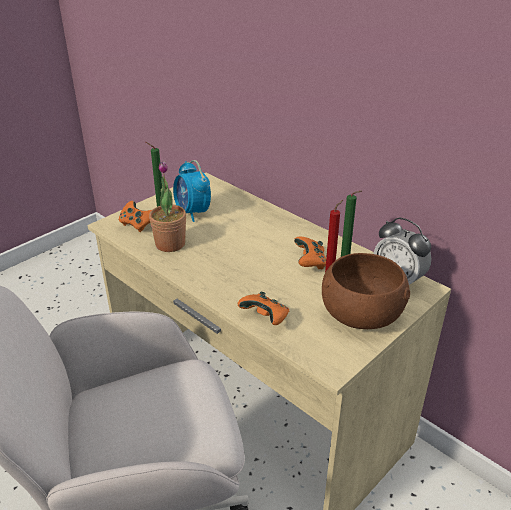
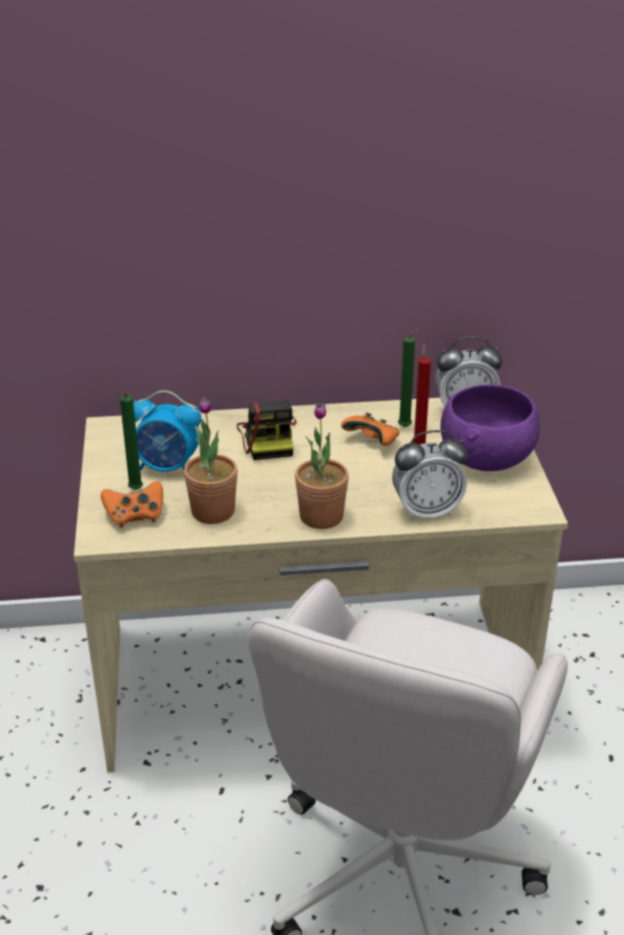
camera: 50 degrees left, 0 degrees up
orange game controller [238,291,290,325] -> alarm clock [392,430,468,521]
brown bowl [322,253,410,329] -> purple bowl [441,384,540,471]
none -> camera [237,400,297,460]
none -> potted plant [295,402,349,529]

